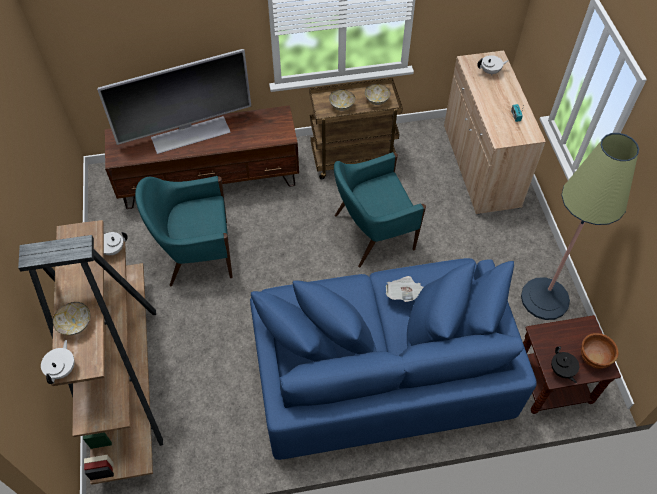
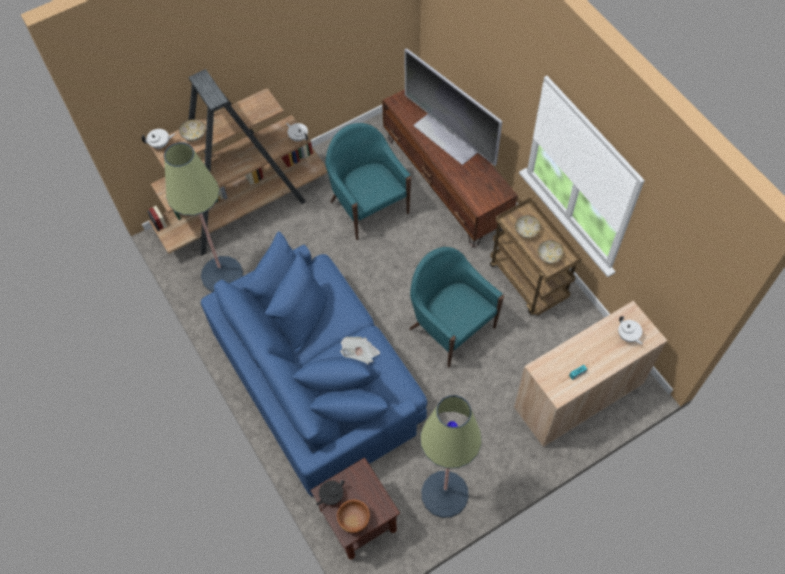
camera: 70 degrees right, 5 degrees up
none -> floor lamp [164,142,243,292]

